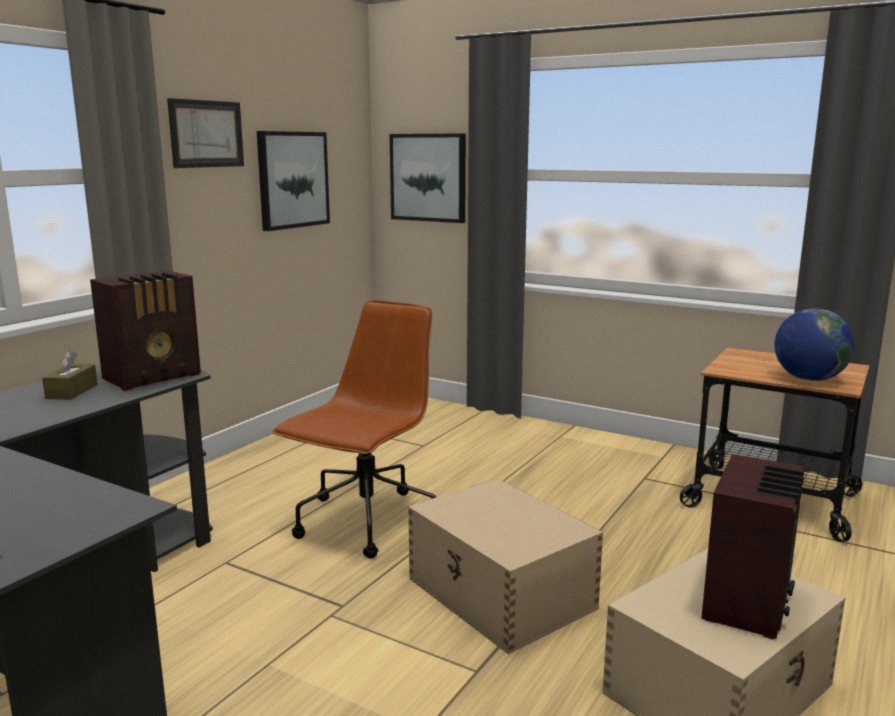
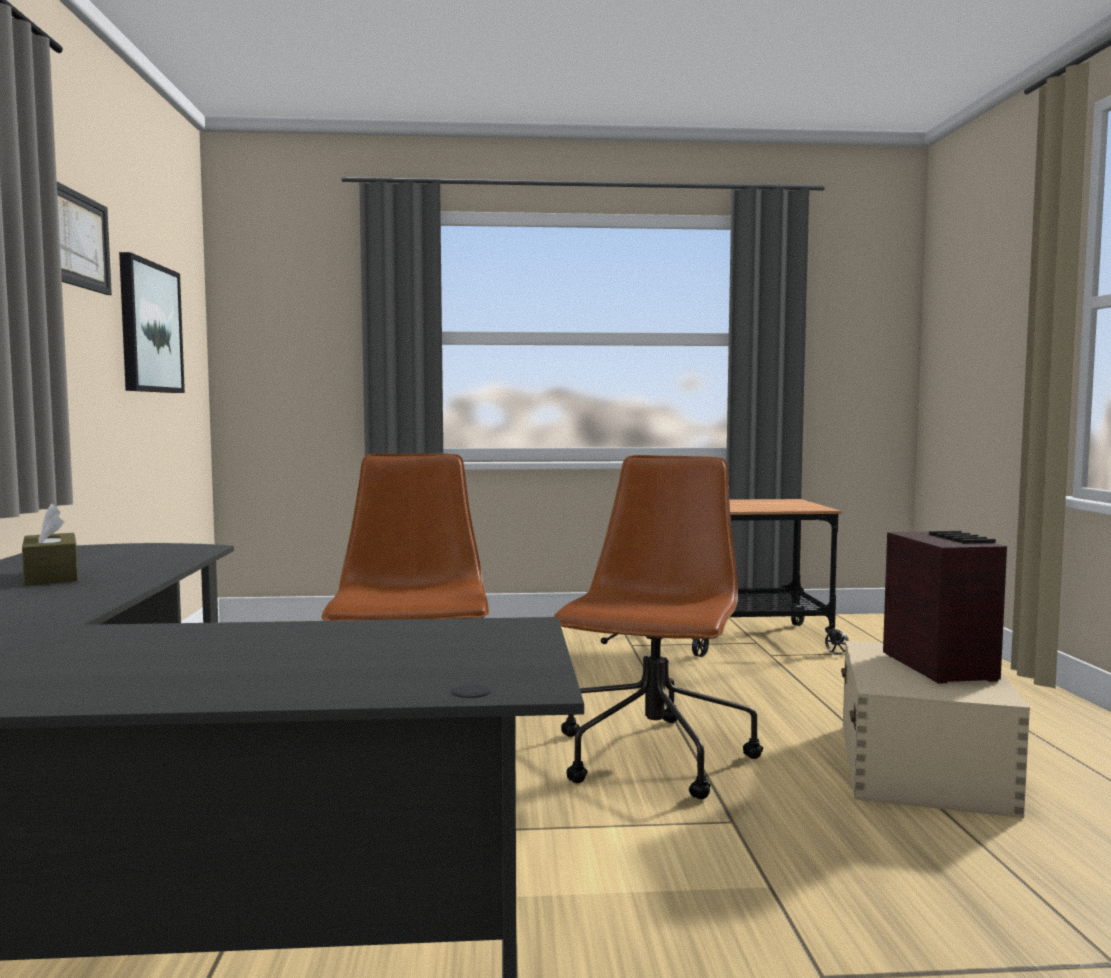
camera: 35 degrees left, 10 degrees down
radio [90,270,201,391] -> none
picture [389,133,466,223] -> none
beige storage box [408,478,603,654] -> brown office chair [553,455,763,799]
globe [774,308,855,381] -> none

